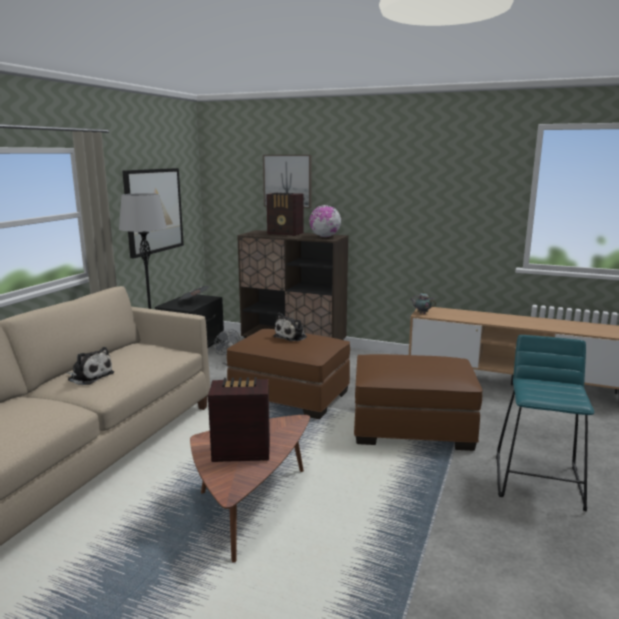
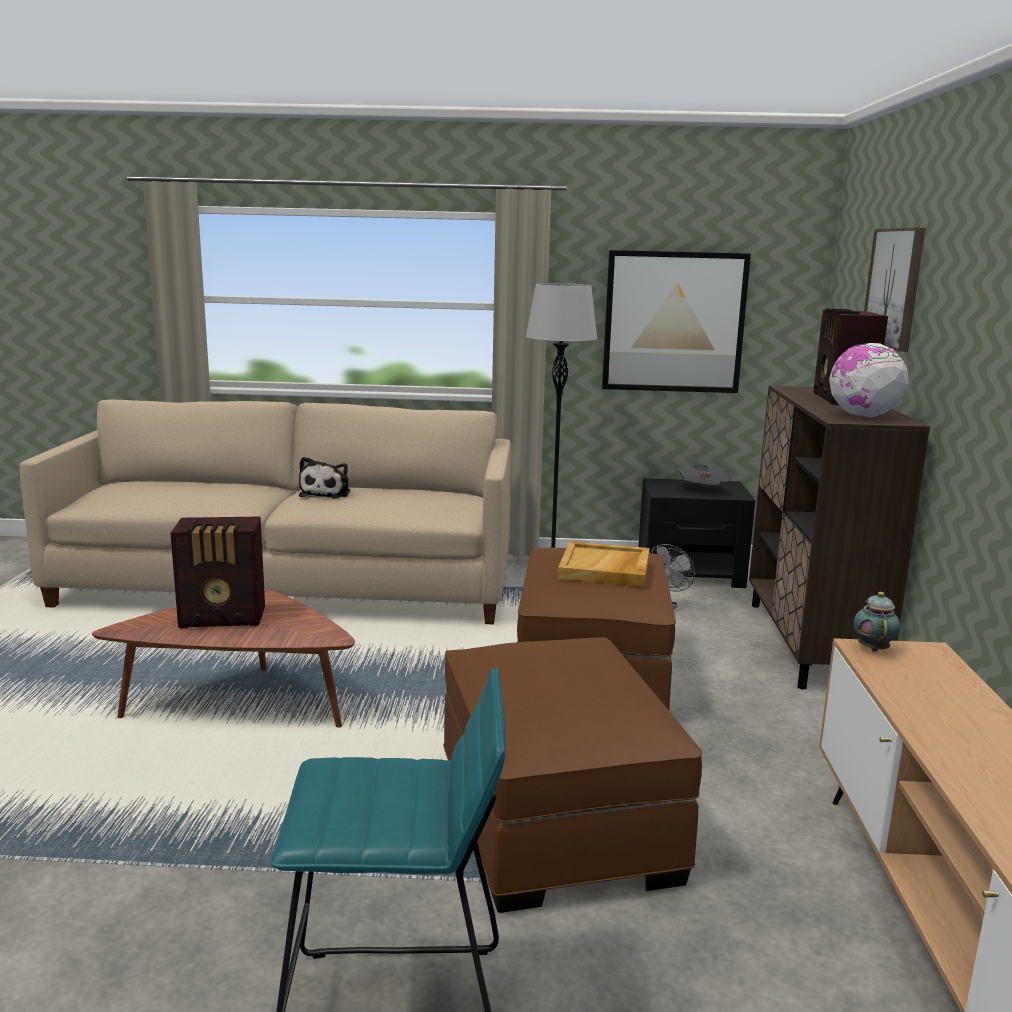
camera: 70 degrees right, 0 degrees up
radio [208,377,270,462] -> radio turned 105 degrees clockwise [171,516,265,628]
plush toy [273,313,307,341] -> beige tray [558,541,649,587]

